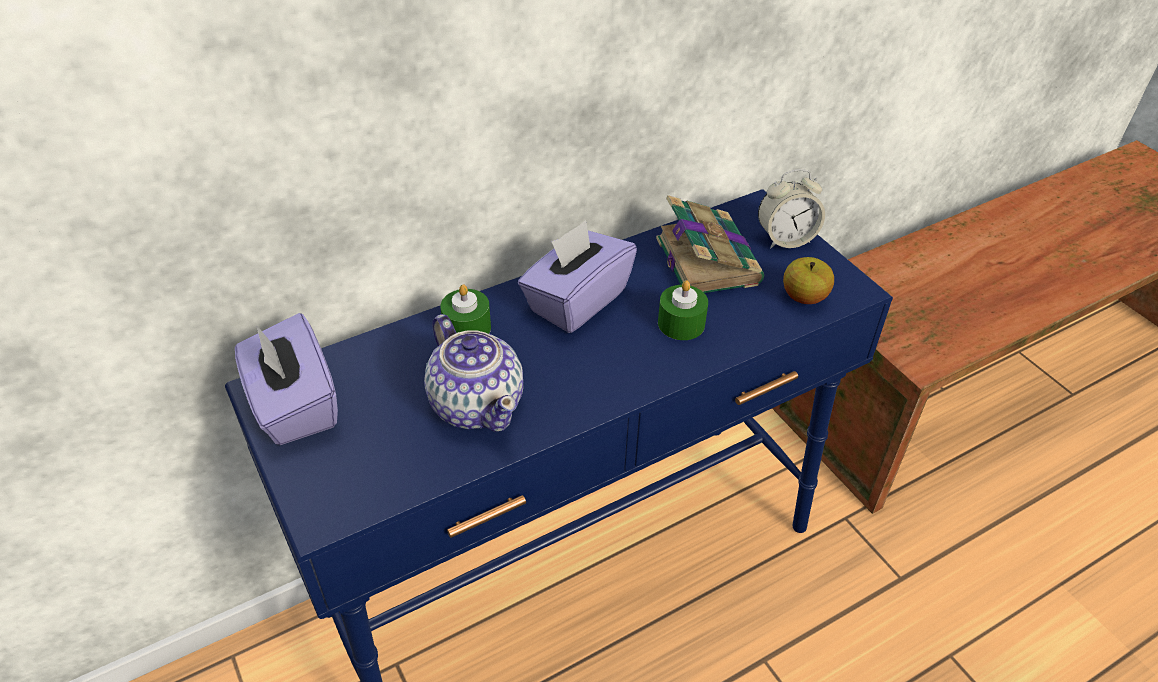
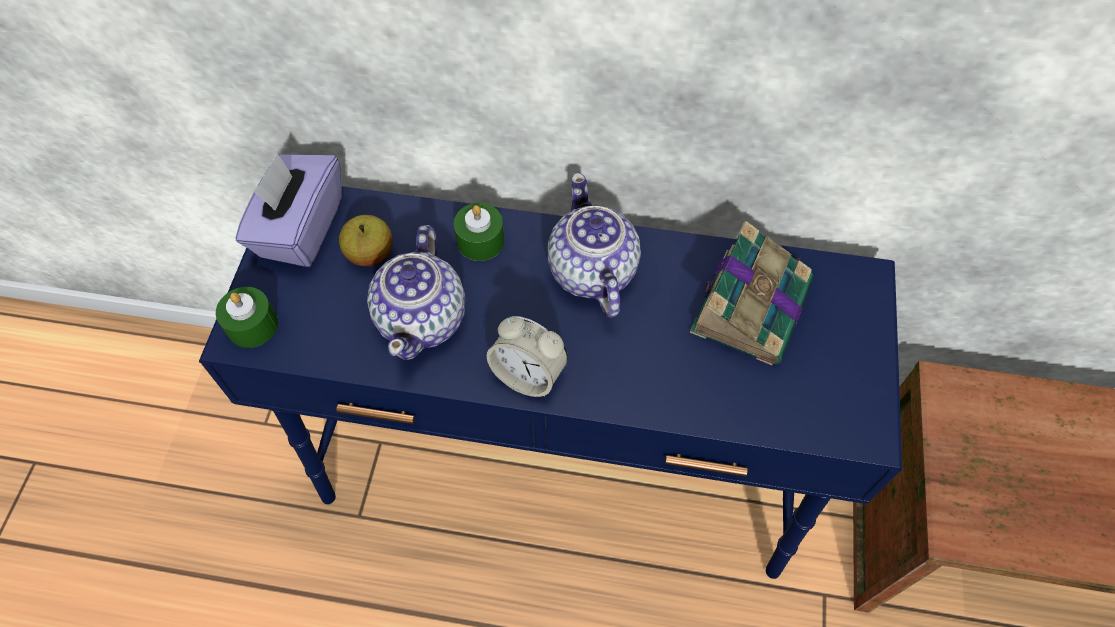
camera: 40 degrees right, 15 degrees up
purple tissue box [518,220,637,333] -> teapot [547,173,641,318]
green candle [658,280,708,340] -> green candle moved to [216,287,278,348]
alarm clock [758,169,825,249] -> alarm clock moved to [487,316,568,397]
apple [783,257,834,304] -> apple moved to [339,215,393,266]

